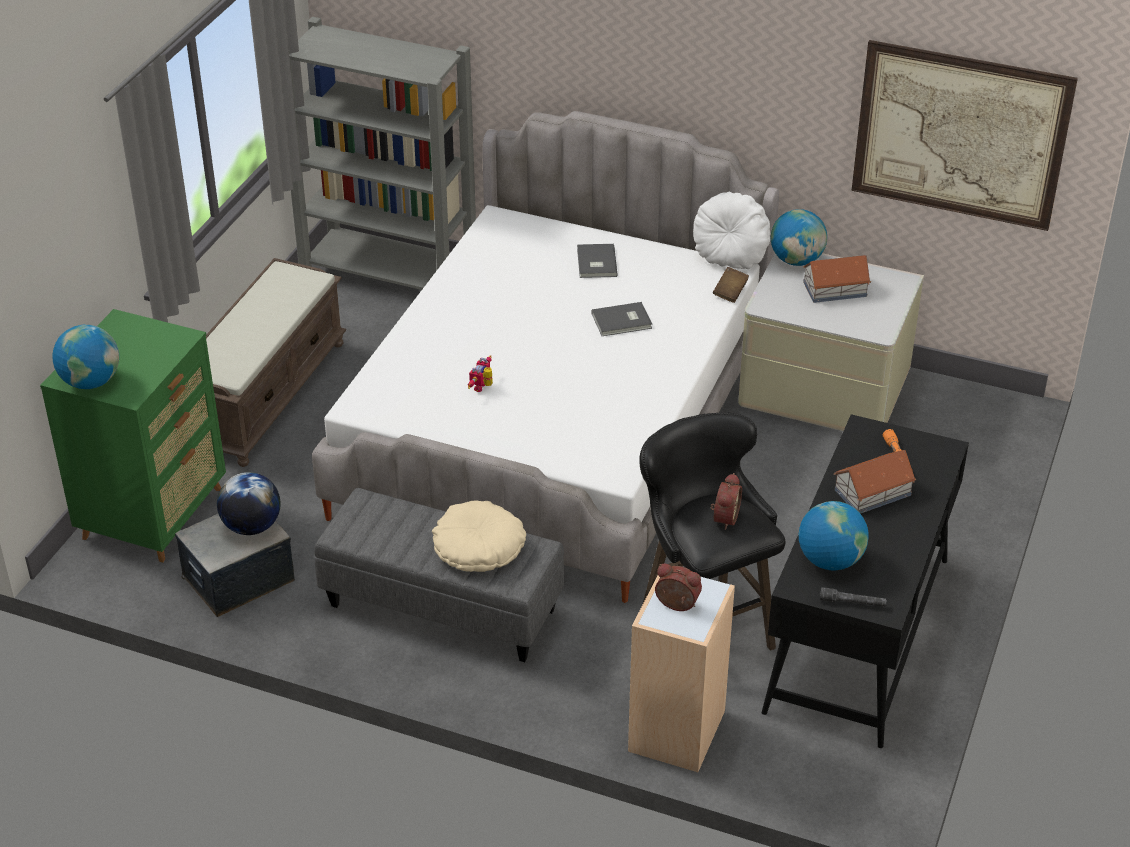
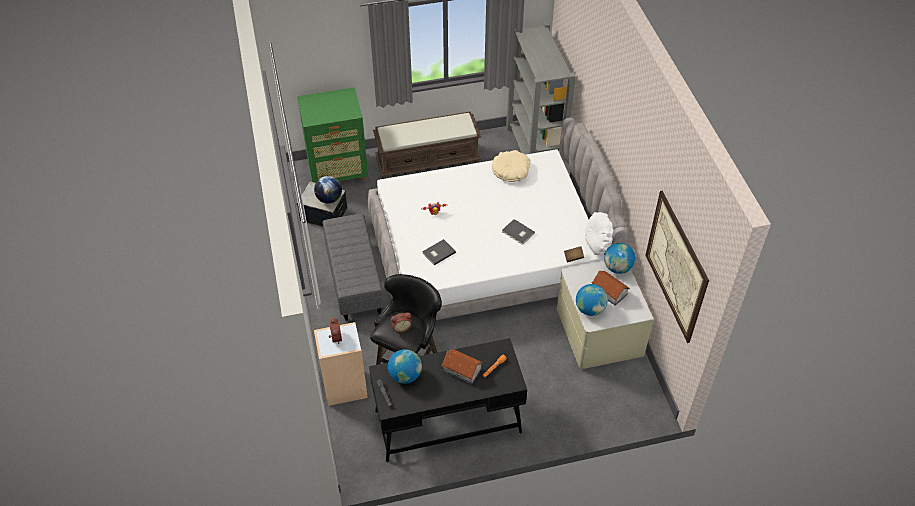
camera: 55 degrees right, 10 degrees up
globe [52,325,119,389] -> globe moved to [576,284,608,316]
beige pillow [432,501,526,572] -> beige pillow moved to [492,150,530,182]
grey book [577,244,618,278] -> grey book moved to [422,239,456,265]

